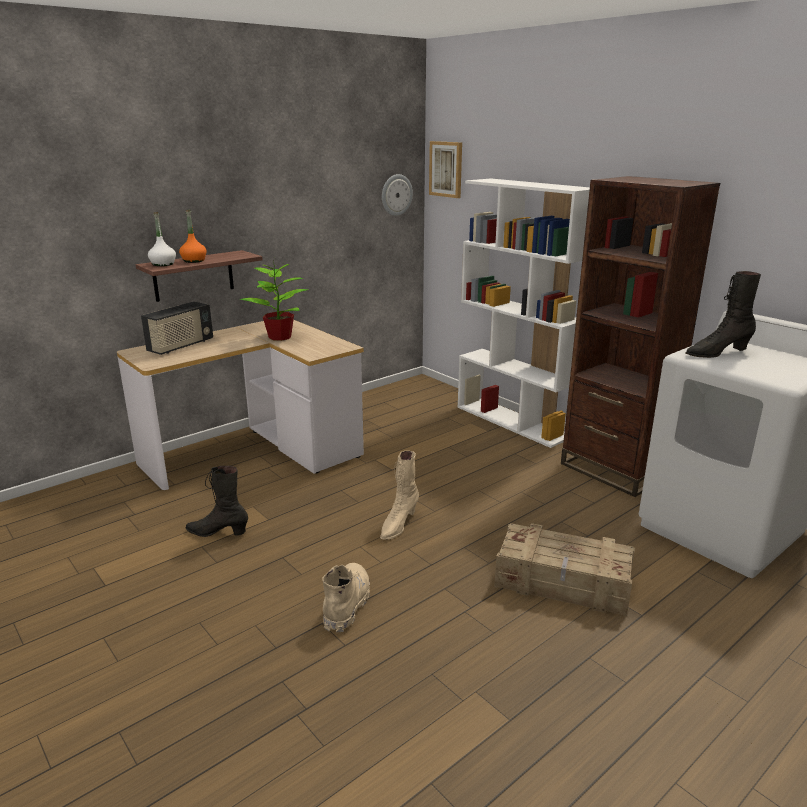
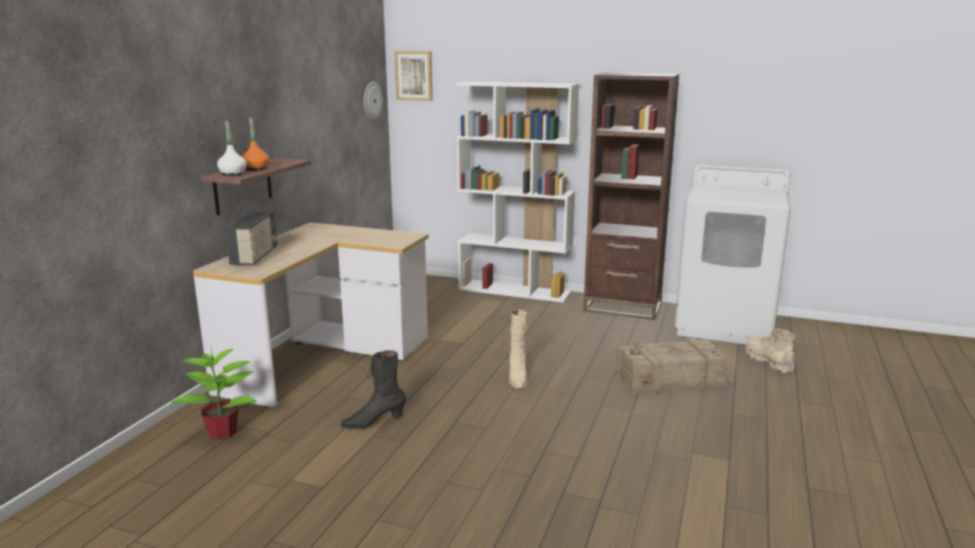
camera: 30 degrees left, 5 degrees down
potted plant [240,264,308,341] -> potted plant moved to [171,347,256,440]
beige boot [322,563,370,632] -> beige boot moved to [745,328,796,373]
black boot [685,271,761,358] -> none

